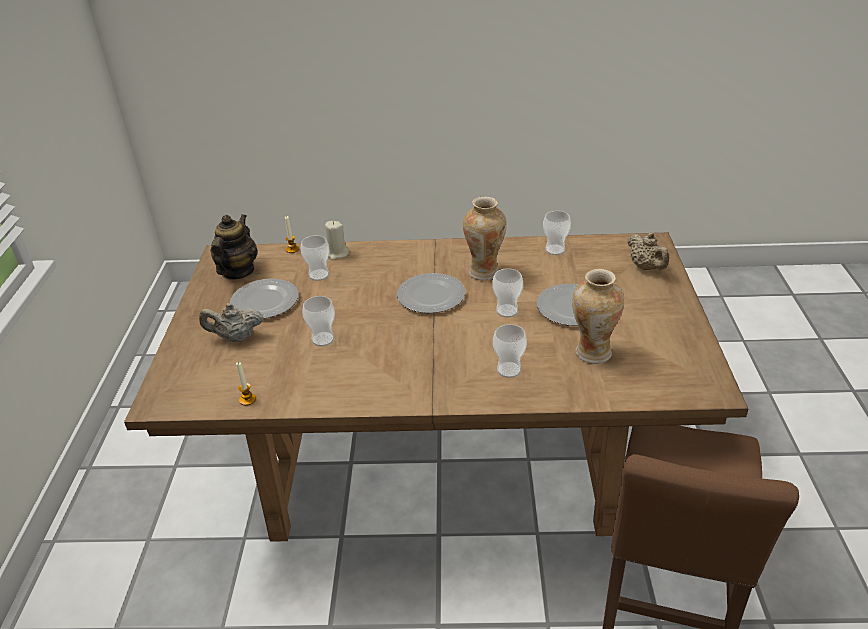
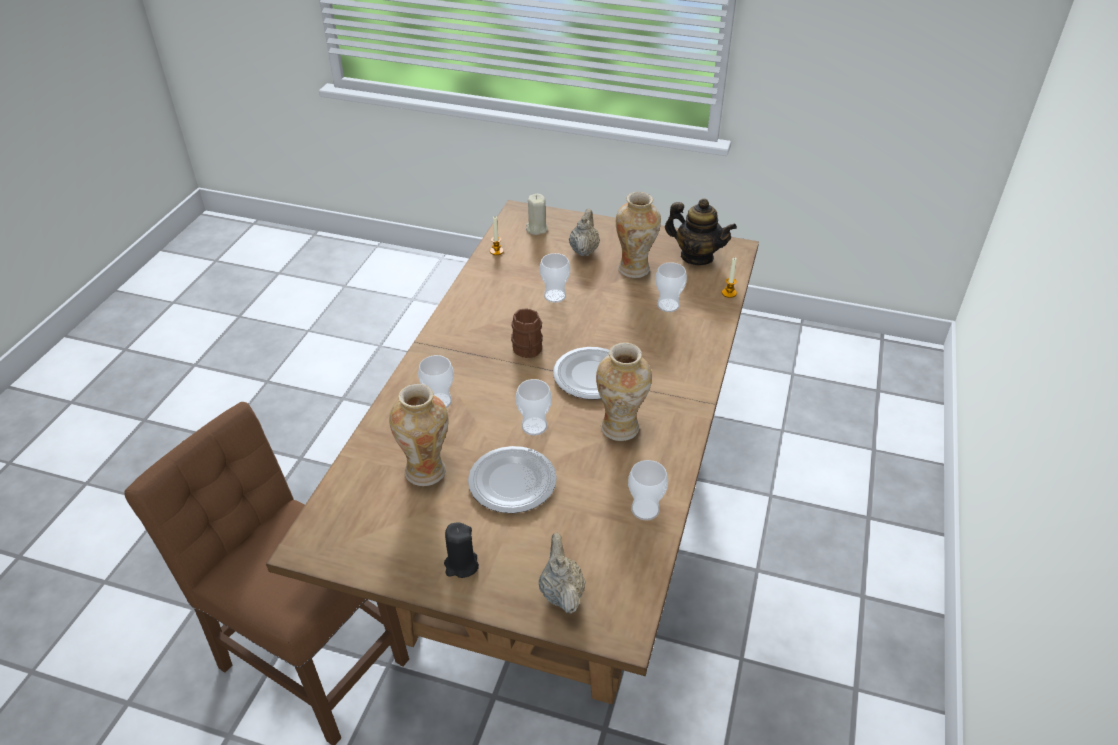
camera: 105 degrees right, 5 degrees up
plate [230,279,299,319] -> vase [616,192,661,278]
beige candle [325,221,349,260] -> beige candle moved to [526,194,548,235]
beige teapot [627,232,669,270] -> beige teapot turned 90 degrees clockwise [538,532,586,614]
none -> black candle [444,523,479,578]
none -> brown mug [511,308,543,358]

